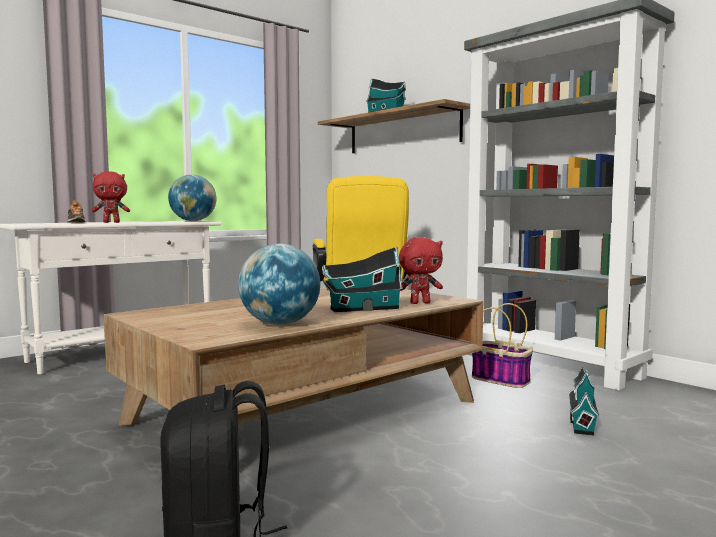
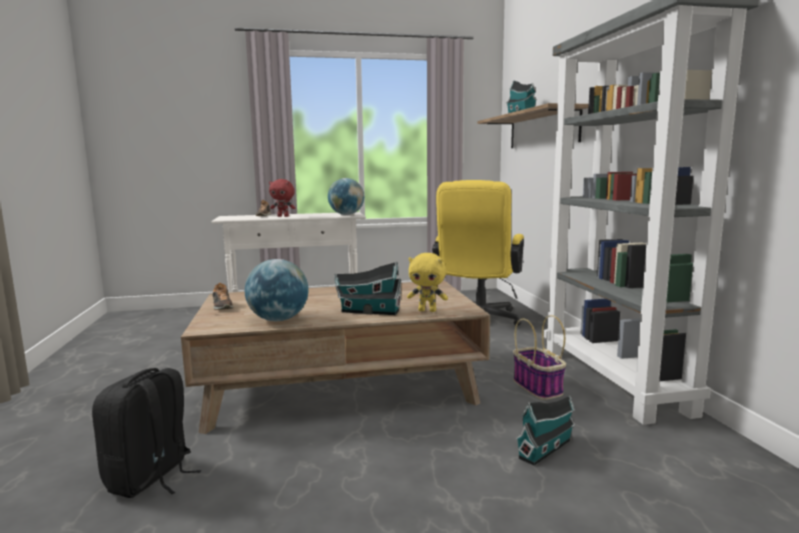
camera: 30 degrees right, 5 degrees up
red plush toy [399,237,443,304] -> yellow plush toy [407,253,448,312]
none -> shoe [212,283,233,310]

